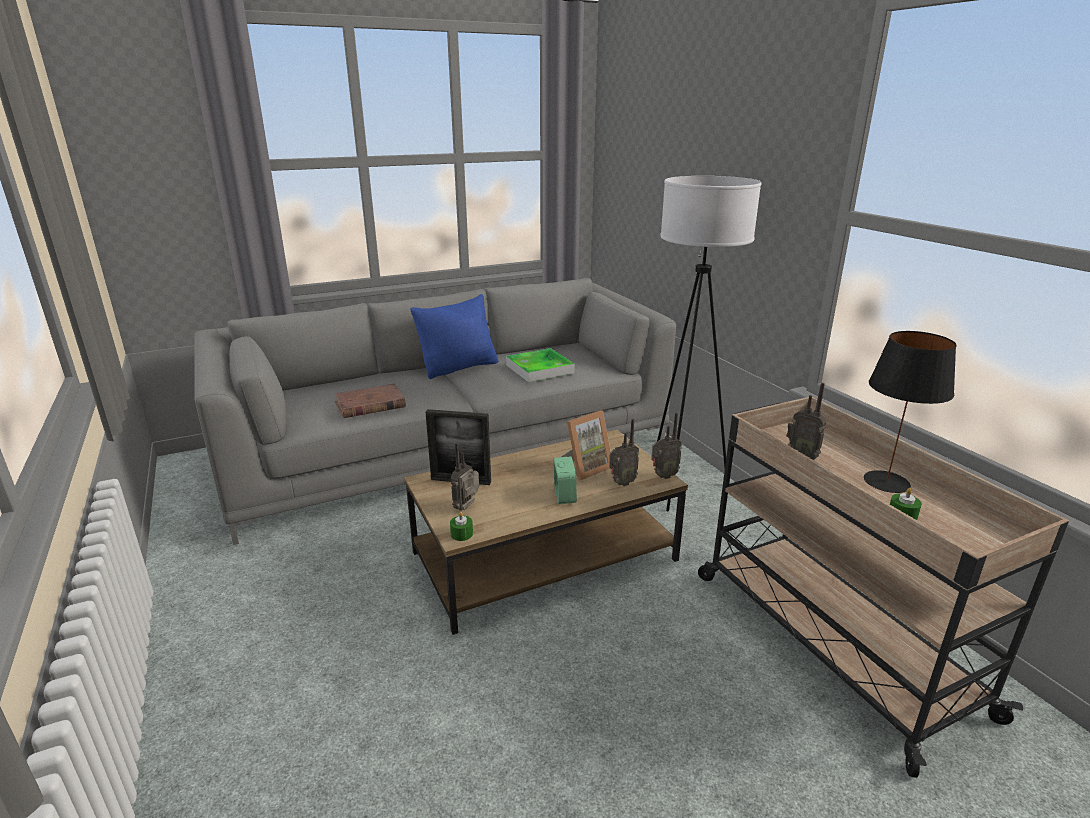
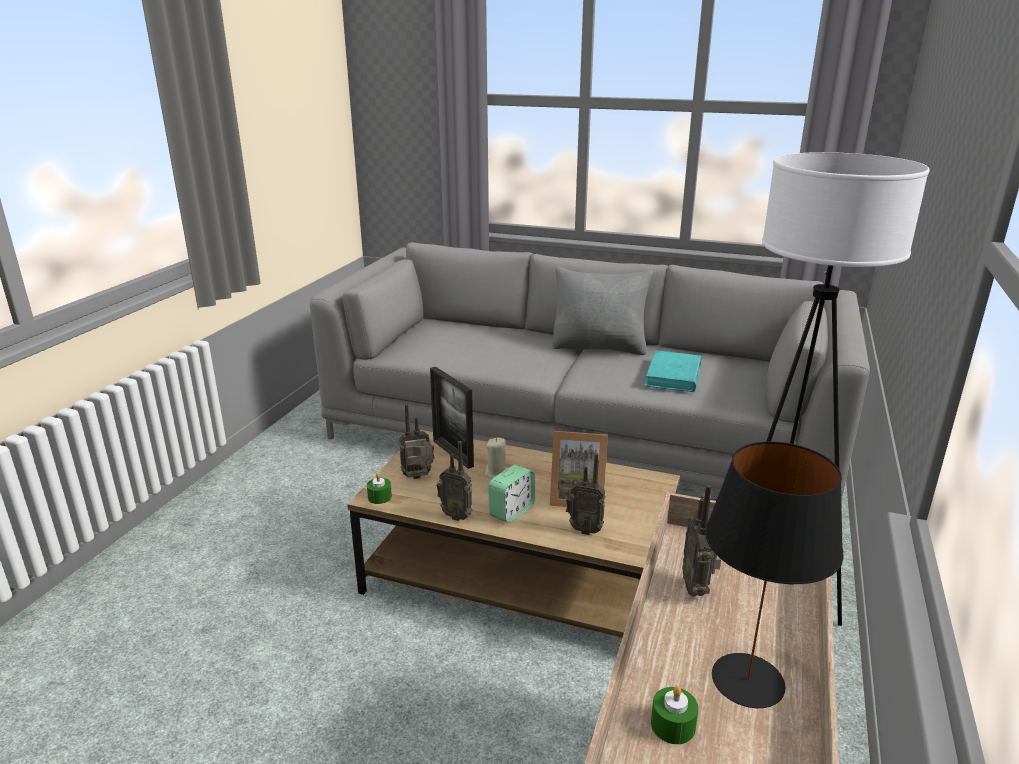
camera: 45 degrees right, 0 degrees up
brown book [335,383,406,418] -> none
blue pillow [410,294,498,379] -> grey pillow [552,267,653,355]
tray [506,348,575,382] -> turquoise book [644,350,702,392]
radio [651,413,682,479] -> radio moved to [437,441,473,521]
none -> beige candle [485,438,508,478]

